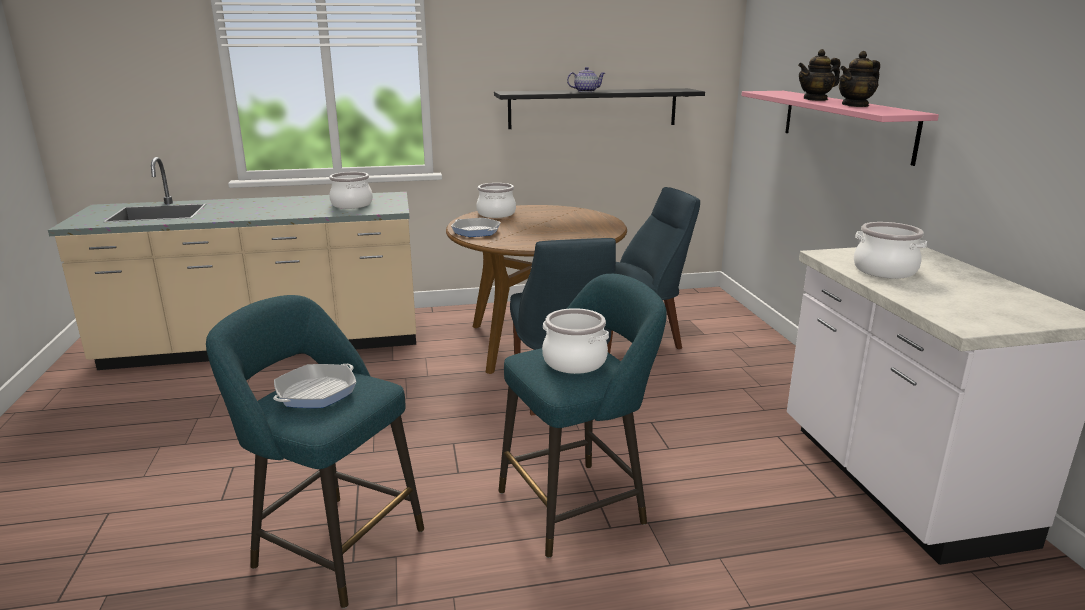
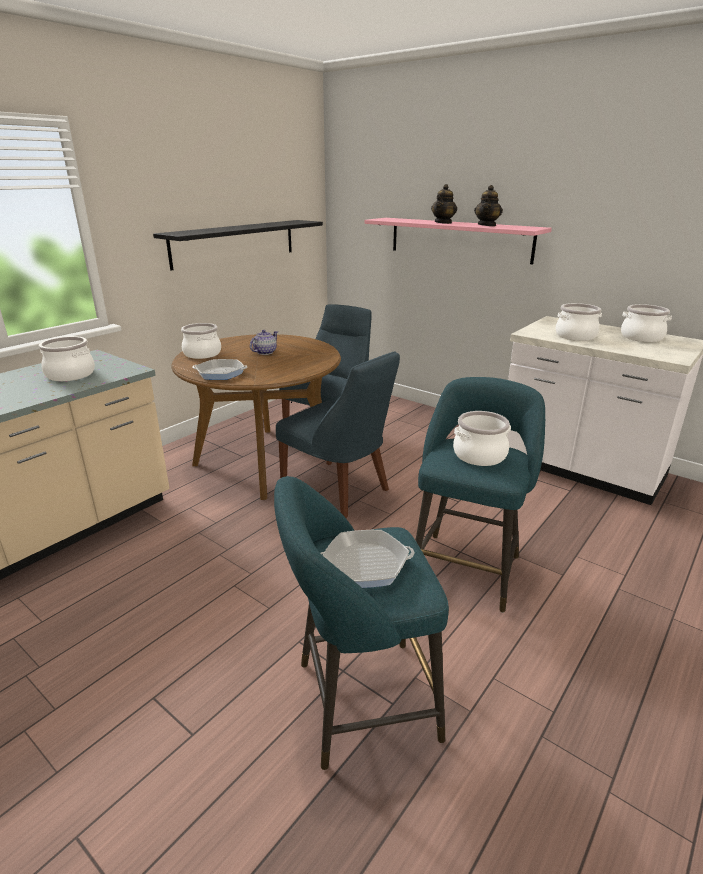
camera: 40 degrees left, 5 degrees up
frying pan [273,364,356,408] -> frying pan turned 90 degrees clockwise [321,530,414,588]
teapot [567,67,605,92] -> teapot moved to [250,330,278,355]
none -> cooking pot [621,304,672,342]

